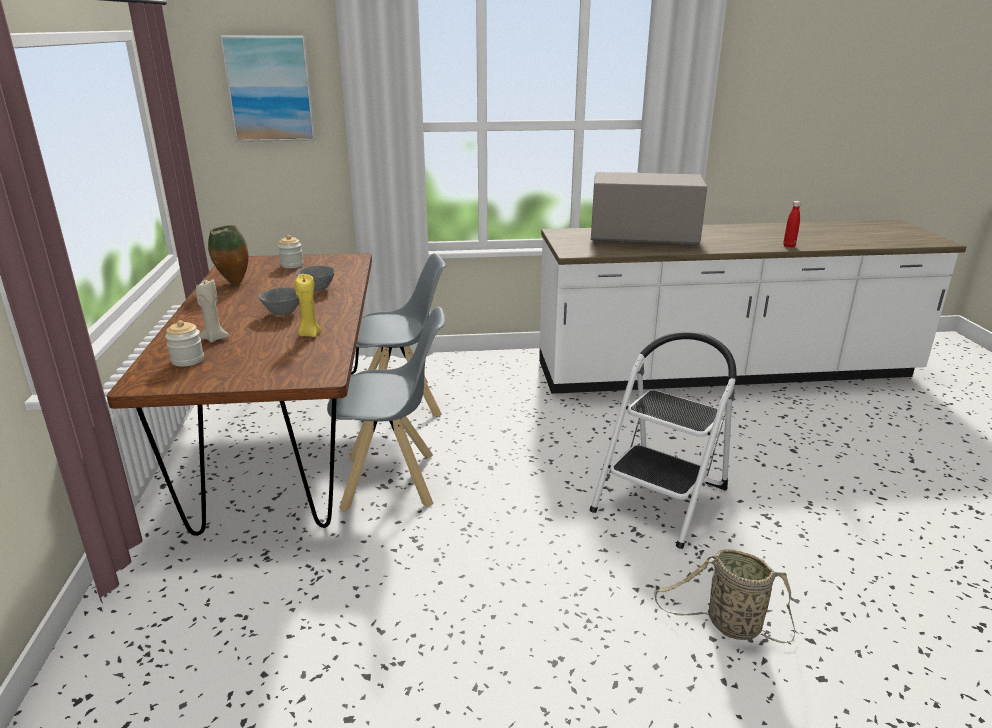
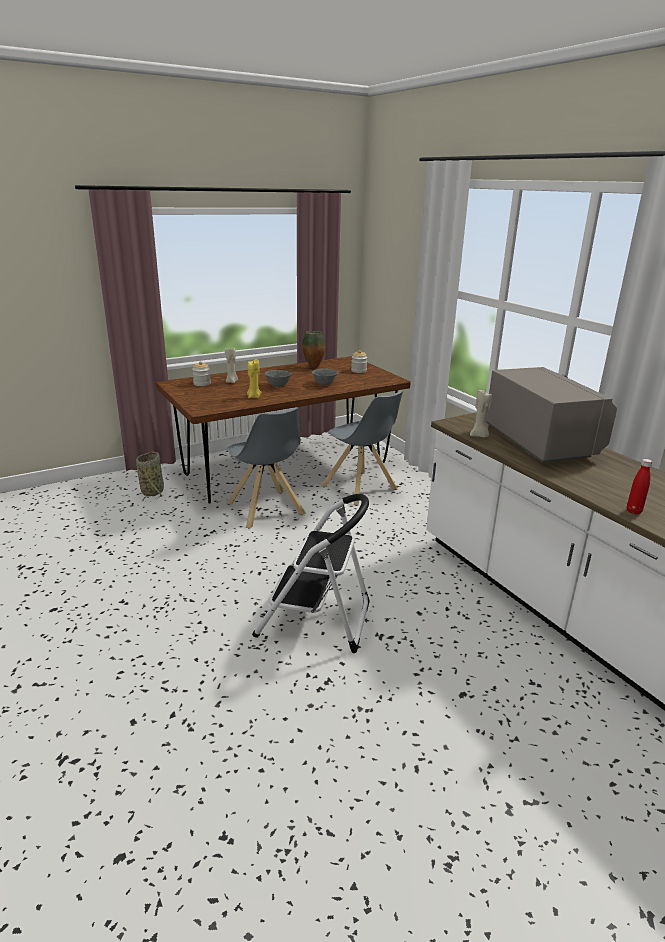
camera: 65 degrees right, 0 degrees up
picture [220,35,316,142] -> none
basket [654,549,795,643] -> basket moved to [136,452,164,501]
none -> beige candle [470,390,492,438]

